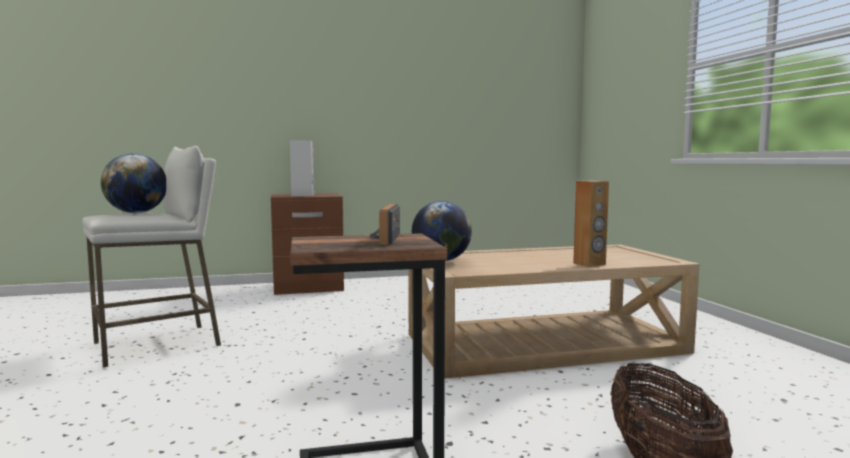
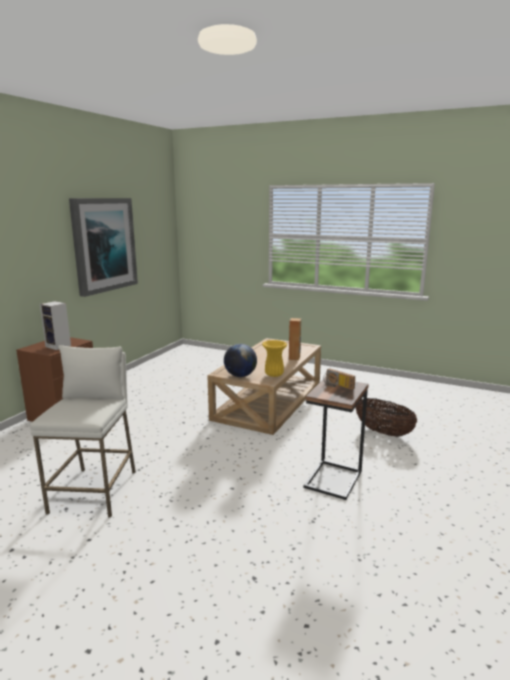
camera: 50 degrees left, 10 degrees up
globe [101,154,166,213] -> none
none -> picture [69,198,138,297]
none -> yellow vase [262,340,287,377]

